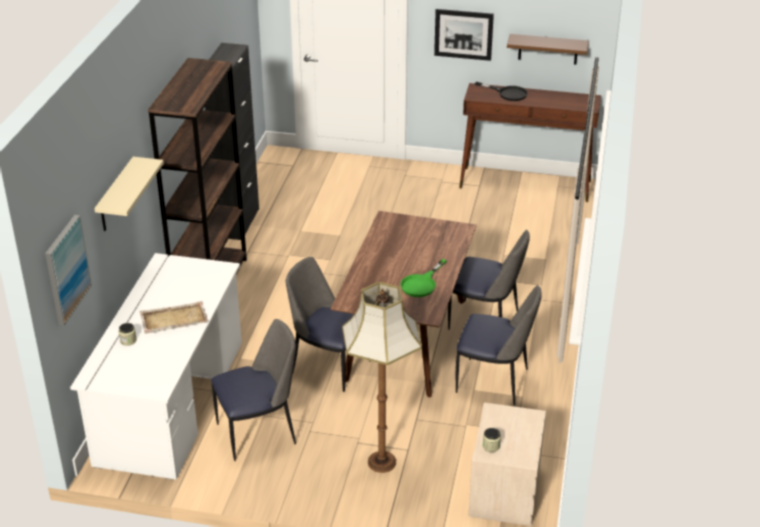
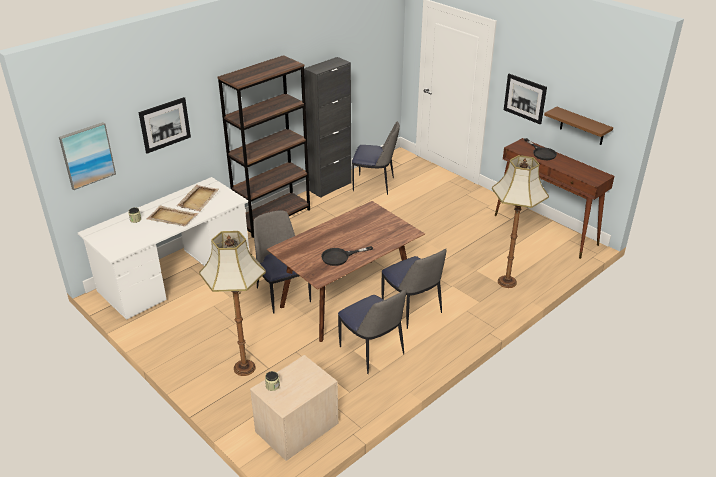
camera: 35 degrees right, 0 degrees up
beige shelf [94,157,164,231] -> picture [139,97,191,153]
chair [211,319,296,461] -> chair moved to [352,122,400,195]
green frying pan [400,259,447,297] -> black frying pan [321,246,373,266]
none -> beige tray [177,185,219,211]
none -> floor lamp [492,155,549,288]

